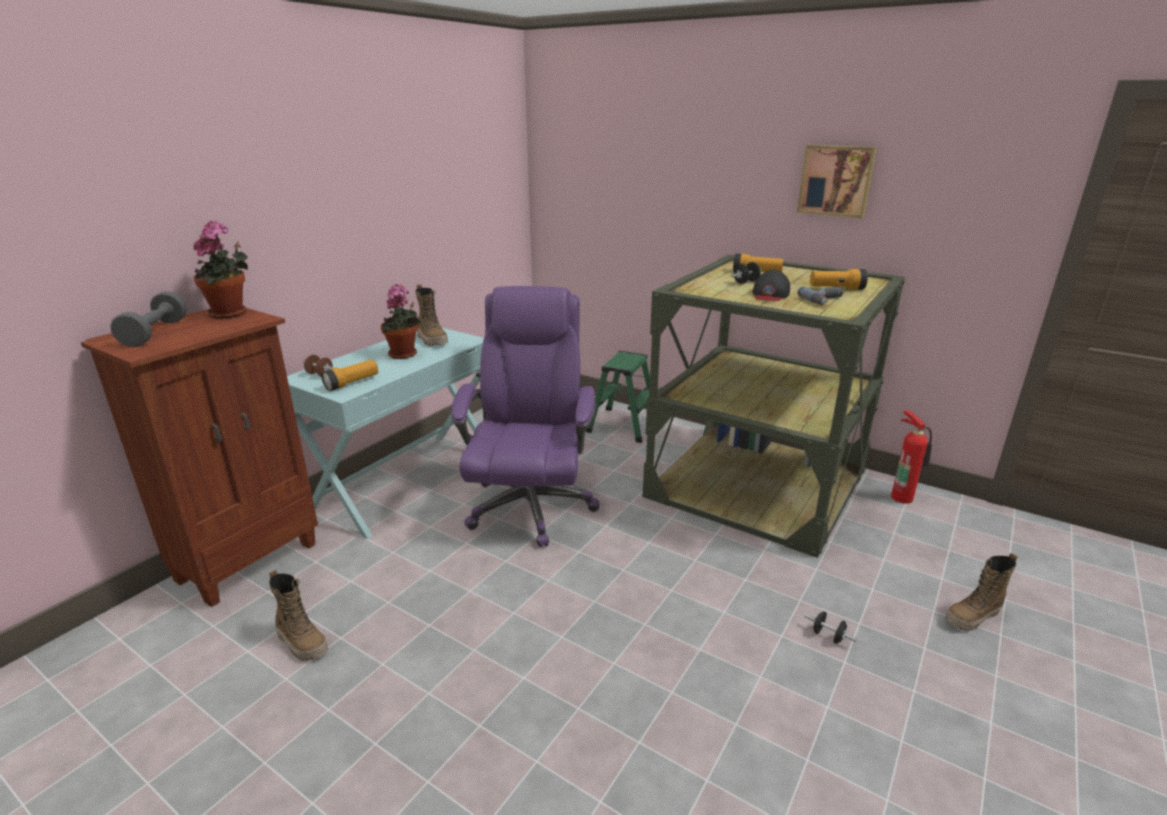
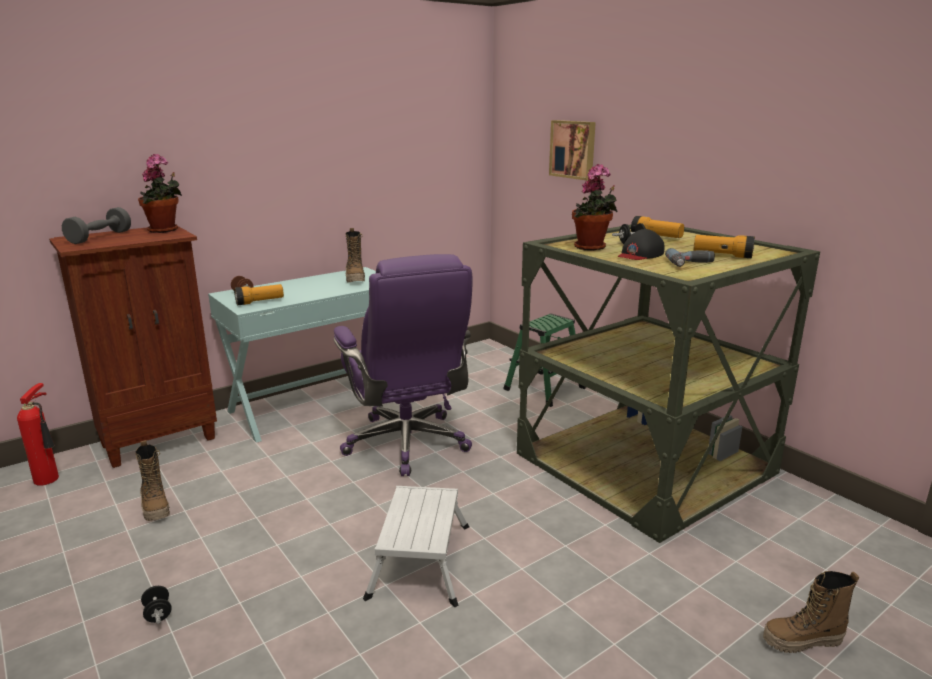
camera: 20 degrees right, 5 degrees down
potted plant [381,284,421,359] -> potted plant moved to [572,164,617,251]
purple office chair [452,286,599,547] -> purple office chair turned 135 degrees clockwise [334,254,472,476]
picture [797,145,877,218] -> picture moved to [549,120,596,181]
black dumbbell [805,611,856,644] -> black dumbbell moved to [141,586,172,624]
fire extinguisher [891,410,932,504] -> fire extinguisher moved to [17,383,59,486]
none -> white step ladder [363,486,470,607]

